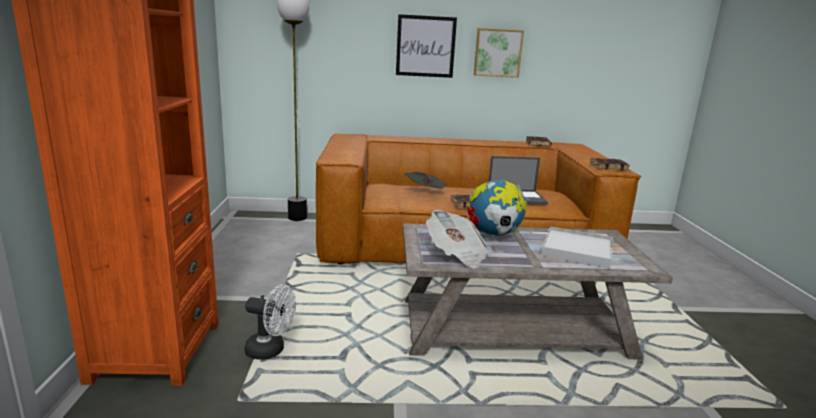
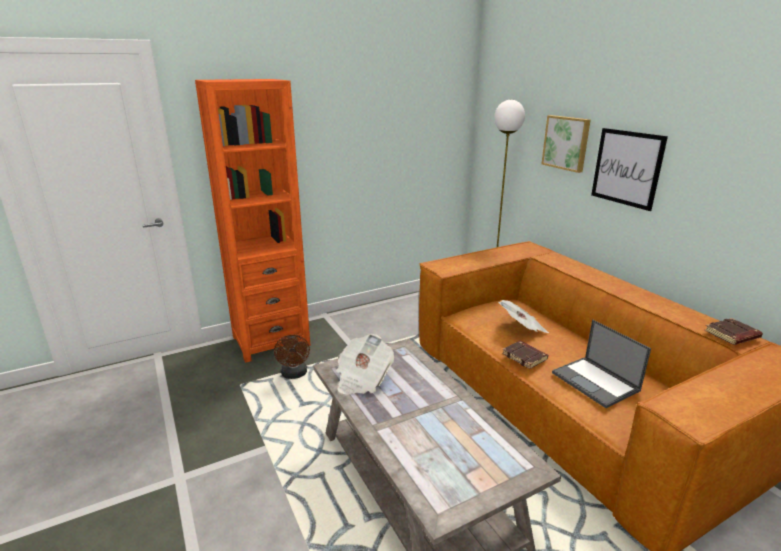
camera: 65 degrees right, 5 degrees up
white fan [244,284,296,360] -> brown fan [274,335,310,379]
globe [467,180,528,237] -> none
picture [474,28,524,78] -> picture moved to [542,115,591,173]
white tray [541,227,613,269] -> none
brown book [590,158,630,170] -> none

